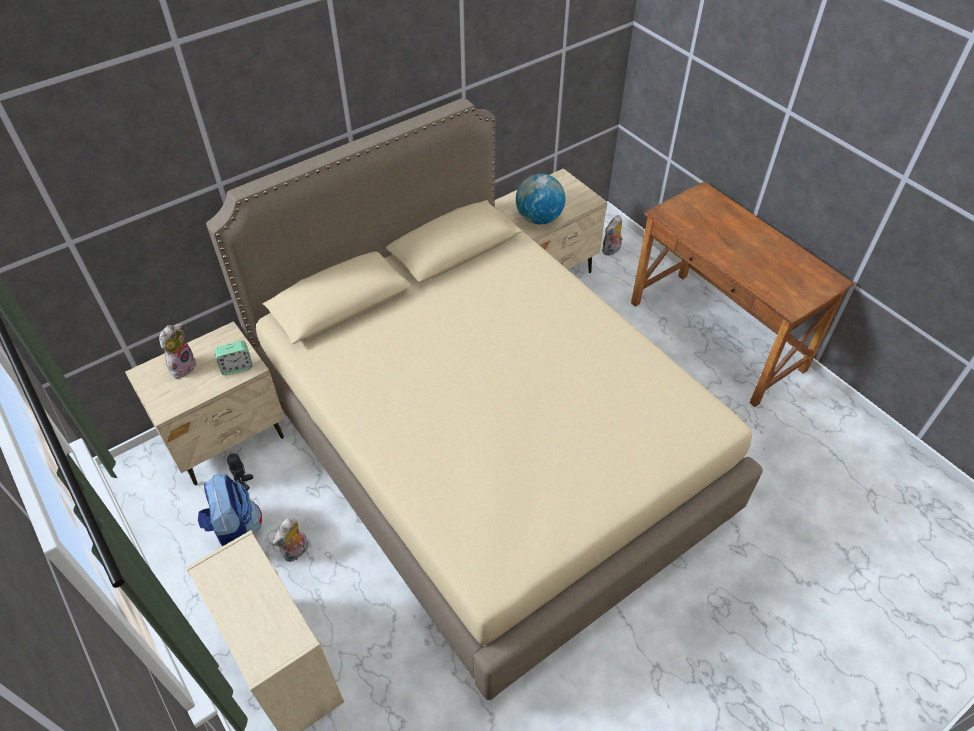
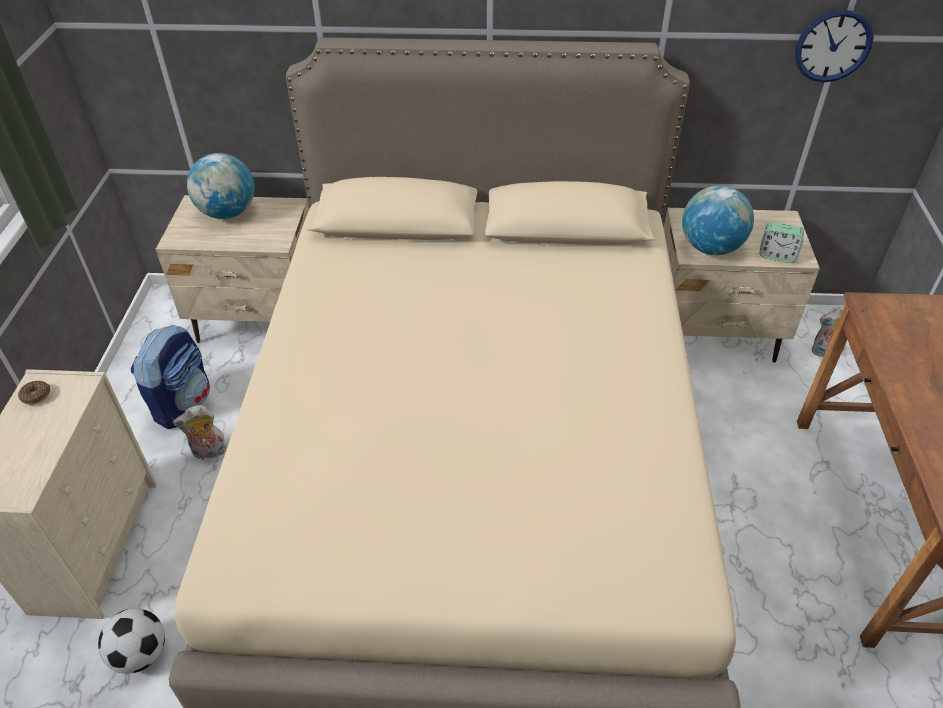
camera: 40 degrees right, 5 degrees down
plush toy [159,323,197,378] -> globe [187,153,255,219]
alarm clock [215,341,253,375] -> alarm clock moved to [759,222,804,263]
toy robot [227,452,253,491] -> none
none -> donut [18,381,50,405]
none -> football [98,608,165,674]
none -> wall clock [795,10,874,82]

